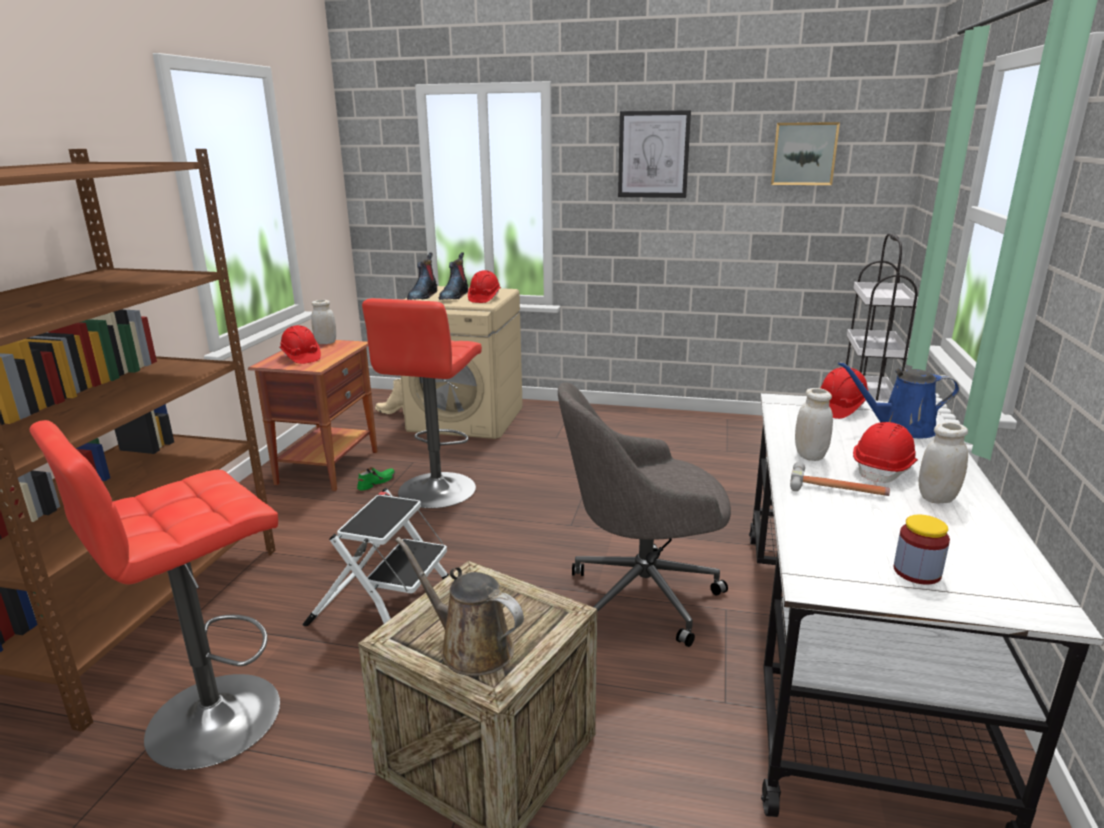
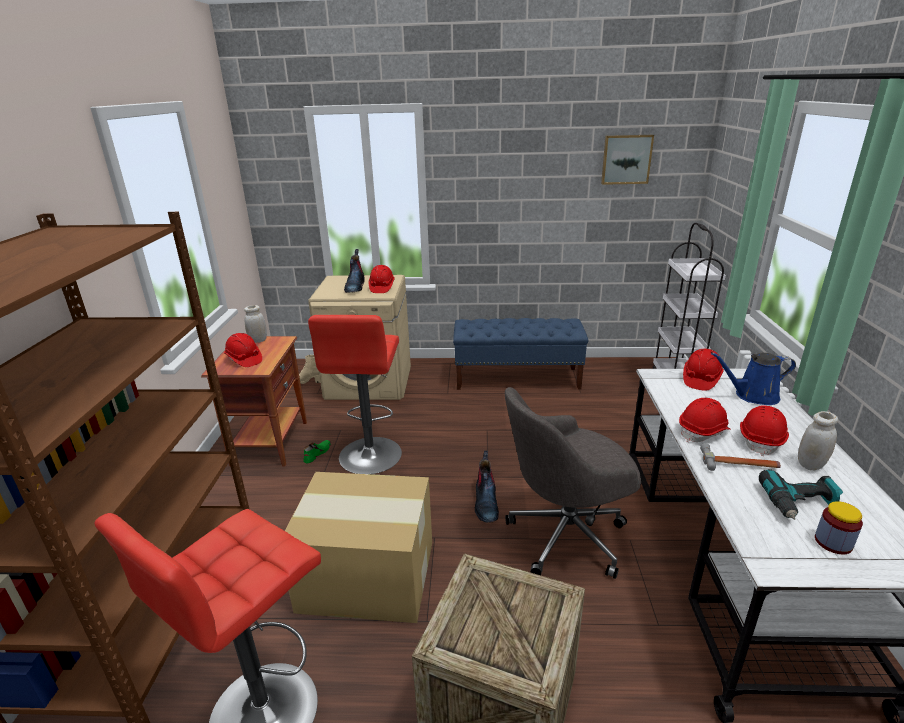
camera: 10 degrees left, 5 degrees up
step ladder [302,488,449,626] -> cardboard box [285,472,432,623]
brown watering can [396,537,524,676] -> none
boot [407,253,437,300] -> boot moved to [475,451,499,522]
picture [618,110,691,198] -> none
white jar [795,388,833,461] -> red hard hat [679,398,730,442]
none -> blue bench [453,318,588,390]
none -> power drill [759,469,843,520]

